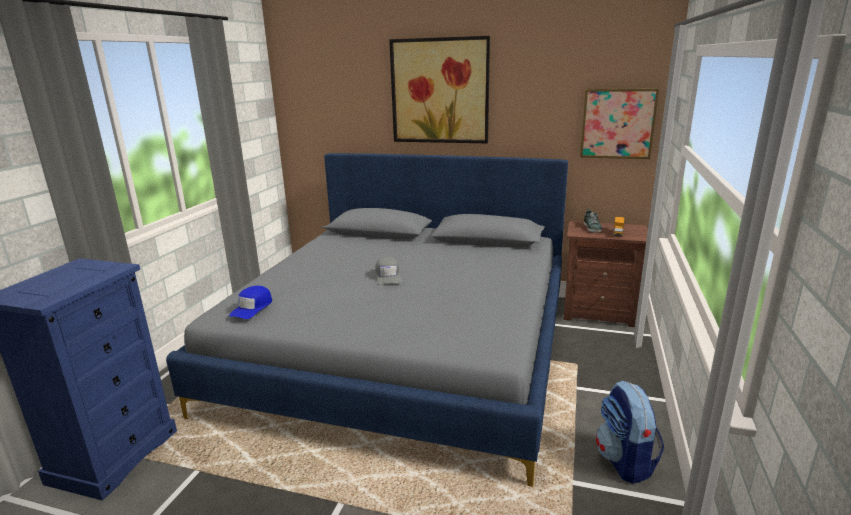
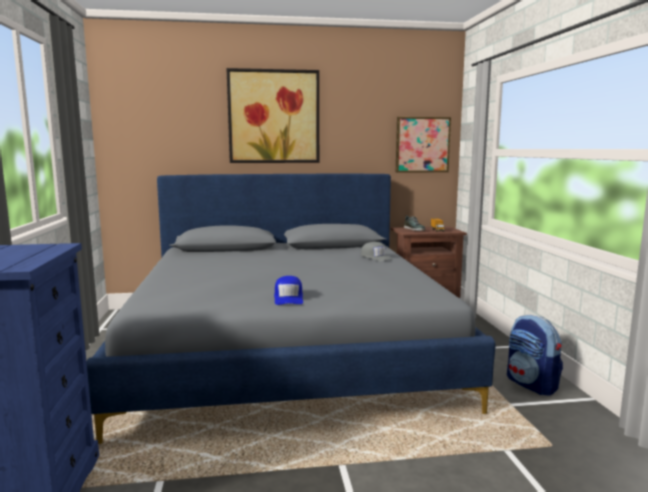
camera: 25 degrees left, 10 degrees down
blue cap [229,286,272,319] -> blue cap moved to [274,276,303,305]
grey cap [375,257,402,285] -> grey cap moved to [361,242,393,261]

